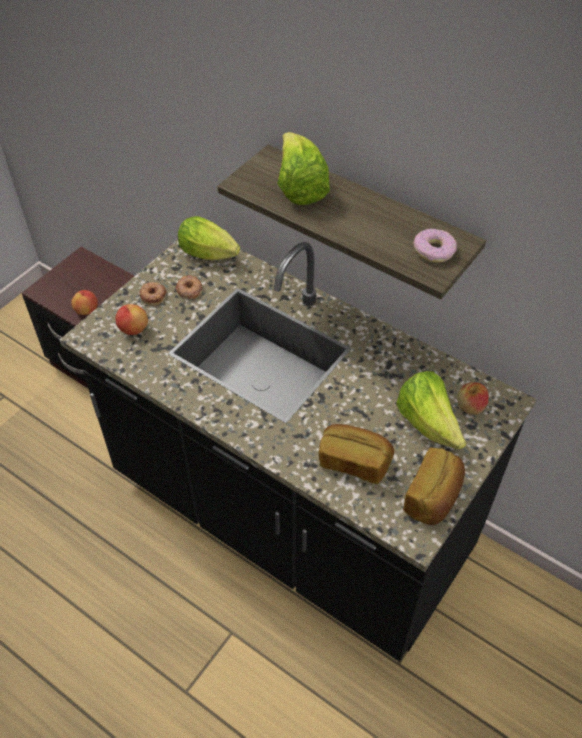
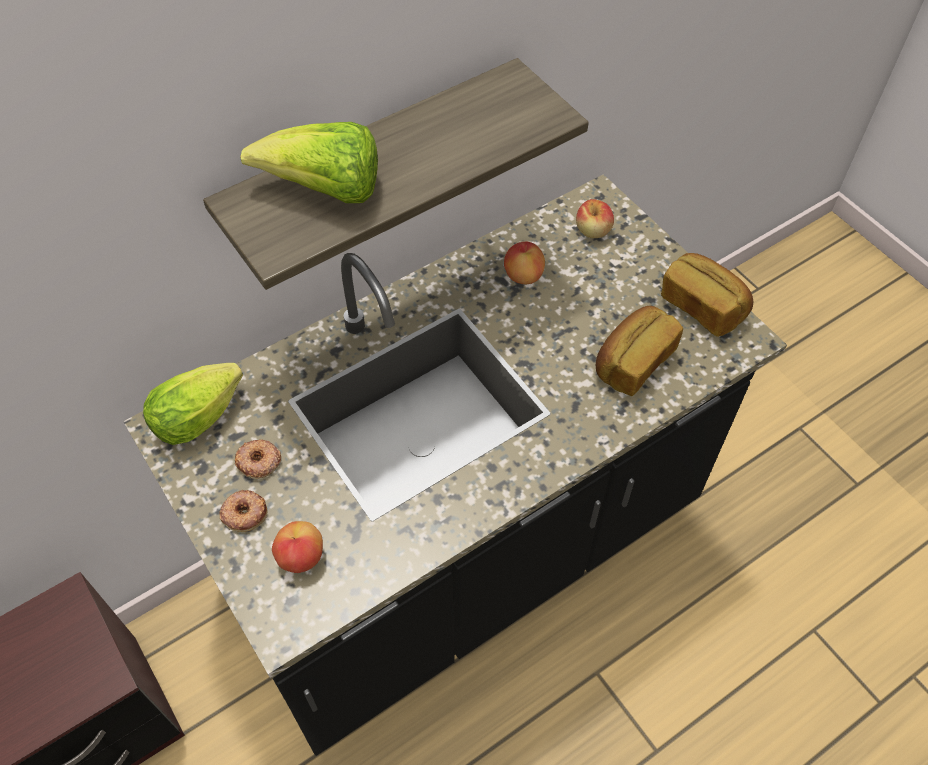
camera: 70 degrees left, 5 degrees up
apple [71,290,98,315] -> apple moved to [504,242,545,284]
lettuce [396,371,466,450] -> none
donut [413,228,457,263] -> none

